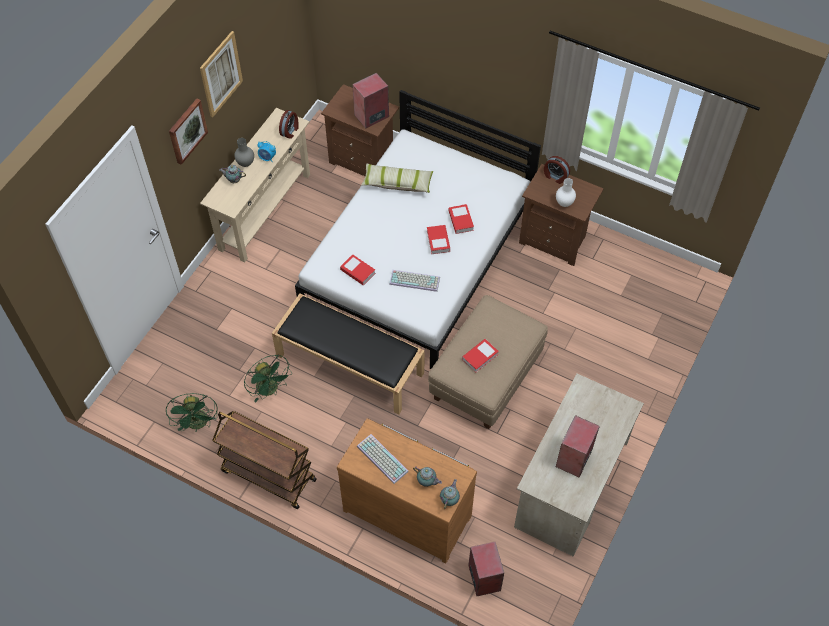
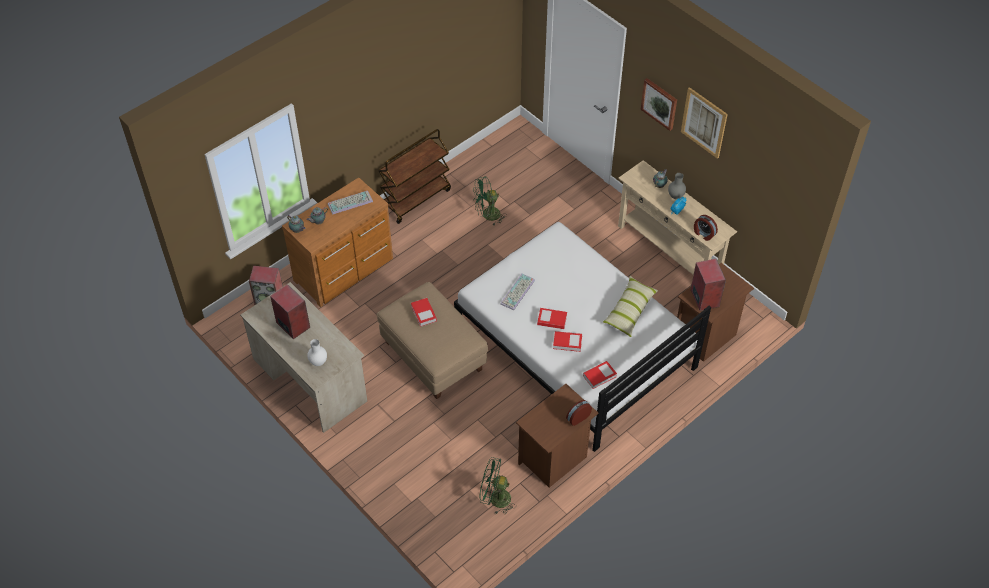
camera: 110 degrees right, 5 degrees down
green fan [166,393,217,431] -> green fan moved to [480,457,516,514]
black bench [272,293,425,414] -> none
book [340,254,375,285] -> book moved to [583,361,617,389]
white vase [556,178,576,207] -> white vase moved to [307,339,327,366]

